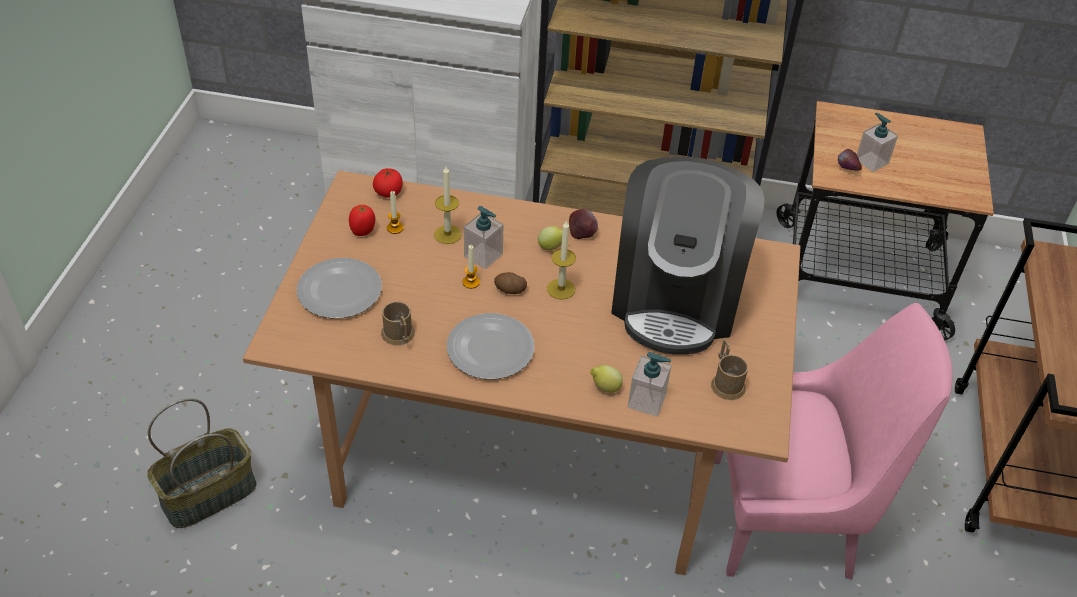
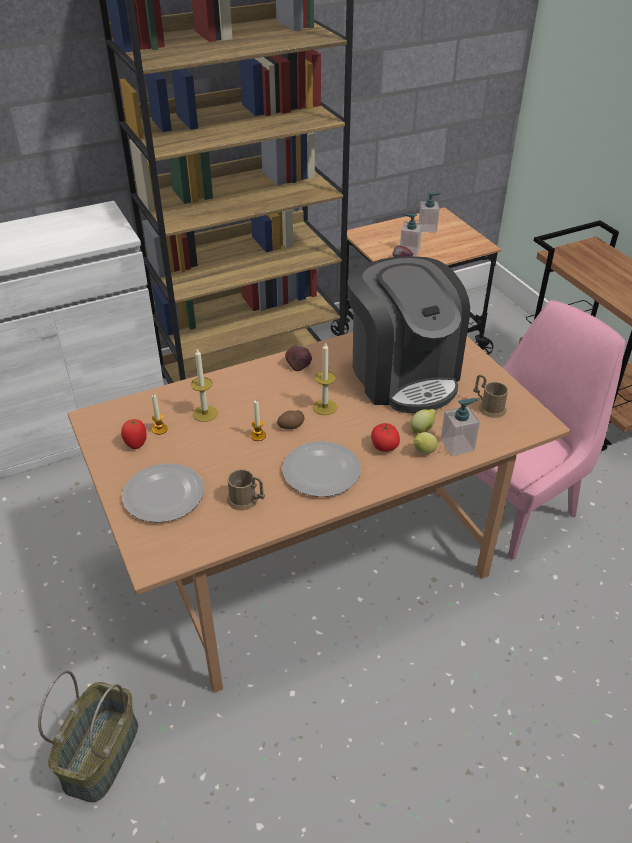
camera: 35 degrees left, 5 degrees down
tomato [373,168,403,198] -> tomato moved to [371,423,400,452]
soap dispenser [464,206,504,269] -> soap dispenser moved to [419,192,440,232]
lemon [538,226,563,251] -> lemon moved to [410,409,437,433]

